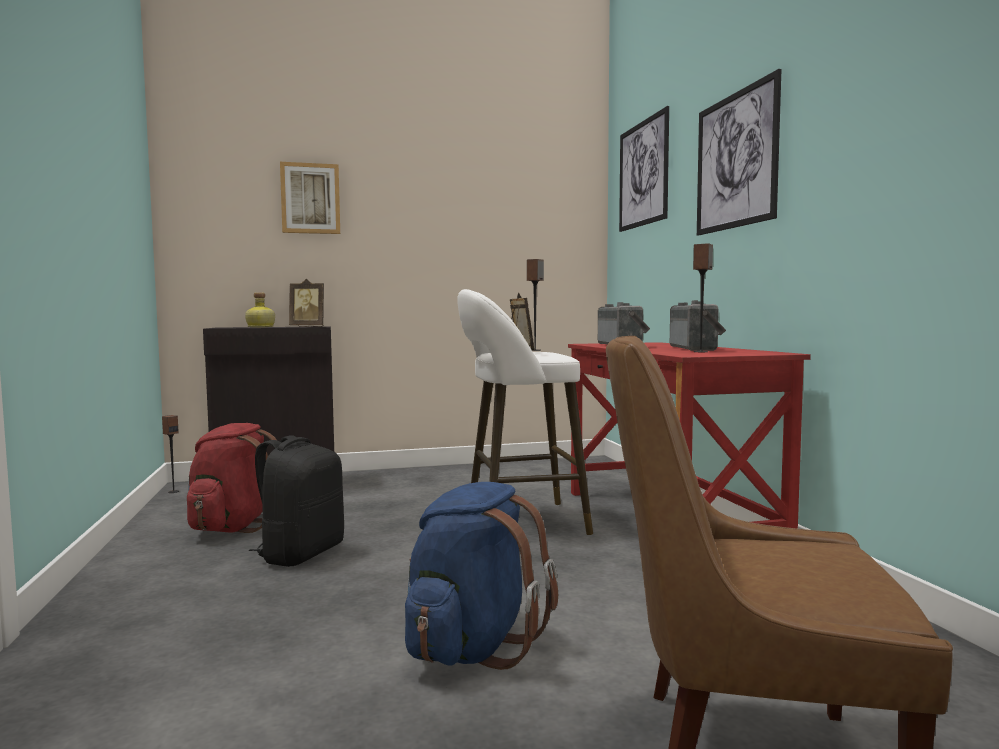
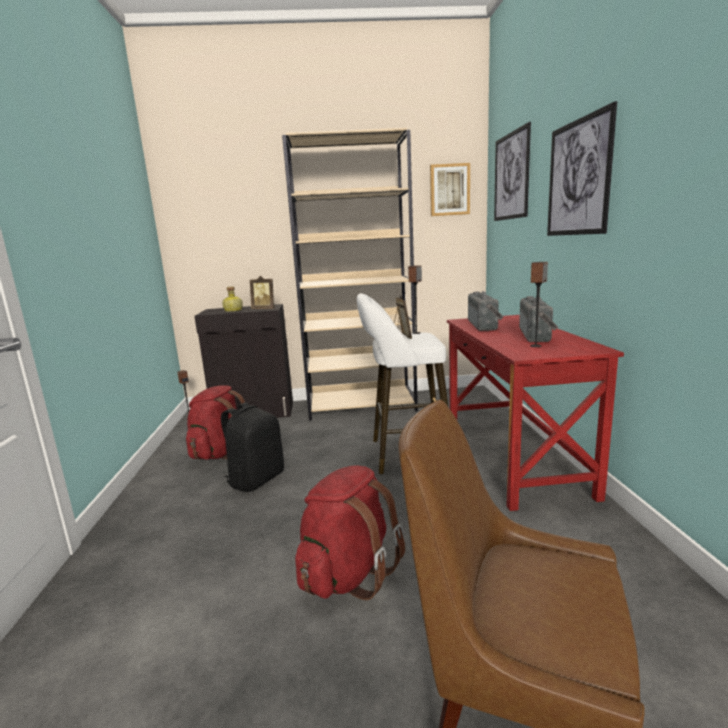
camera: 10 degrees right, 10 degrees up
picture [280,162,340,234] -> picture moved to [430,163,470,216]
blue backpack [405,482,558,670] -> red backpack [295,465,405,600]
none -> beige bookcase [282,128,418,421]

